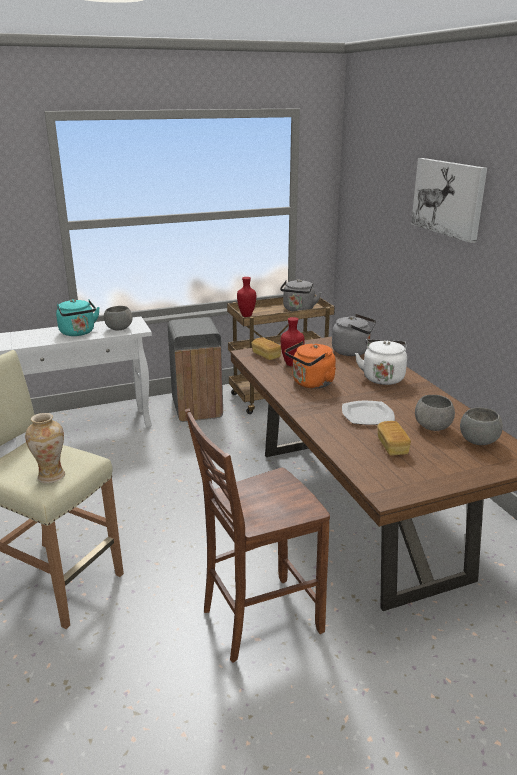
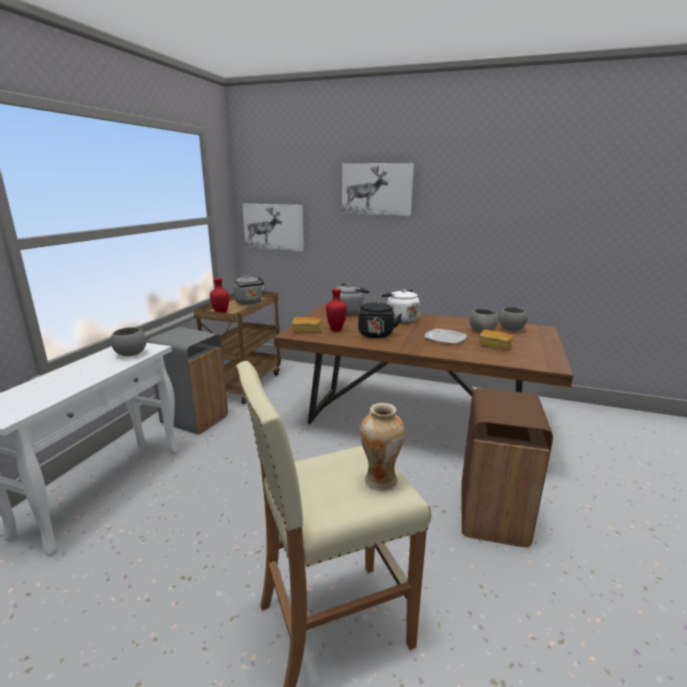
camera: 50 degrees left, 5 degrees down
turquoise kettle [56,299,100,336] -> none
brown chair [185,408,330,663] -> brown trash can [461,388,553,547]
orange kettle [285,341,336,388] -> black kettle [358,301,402,338]
none -> picture [242,204,304,251]

